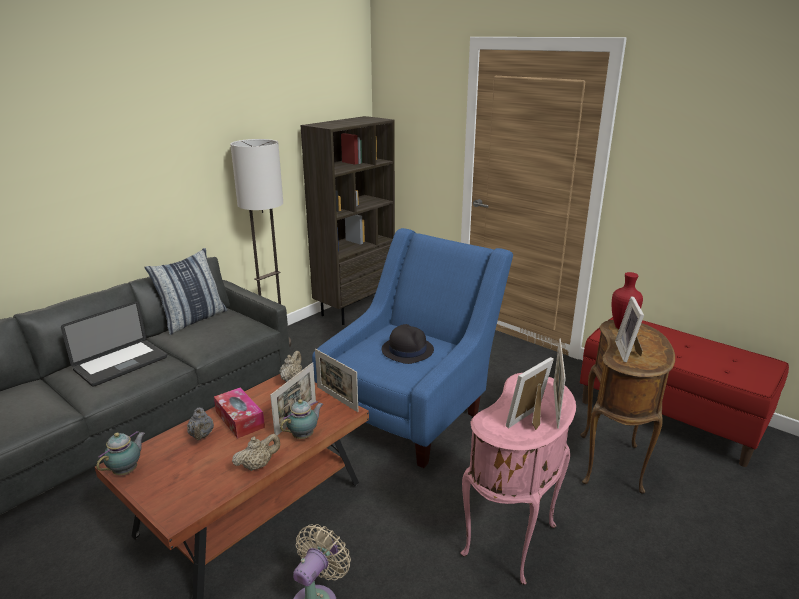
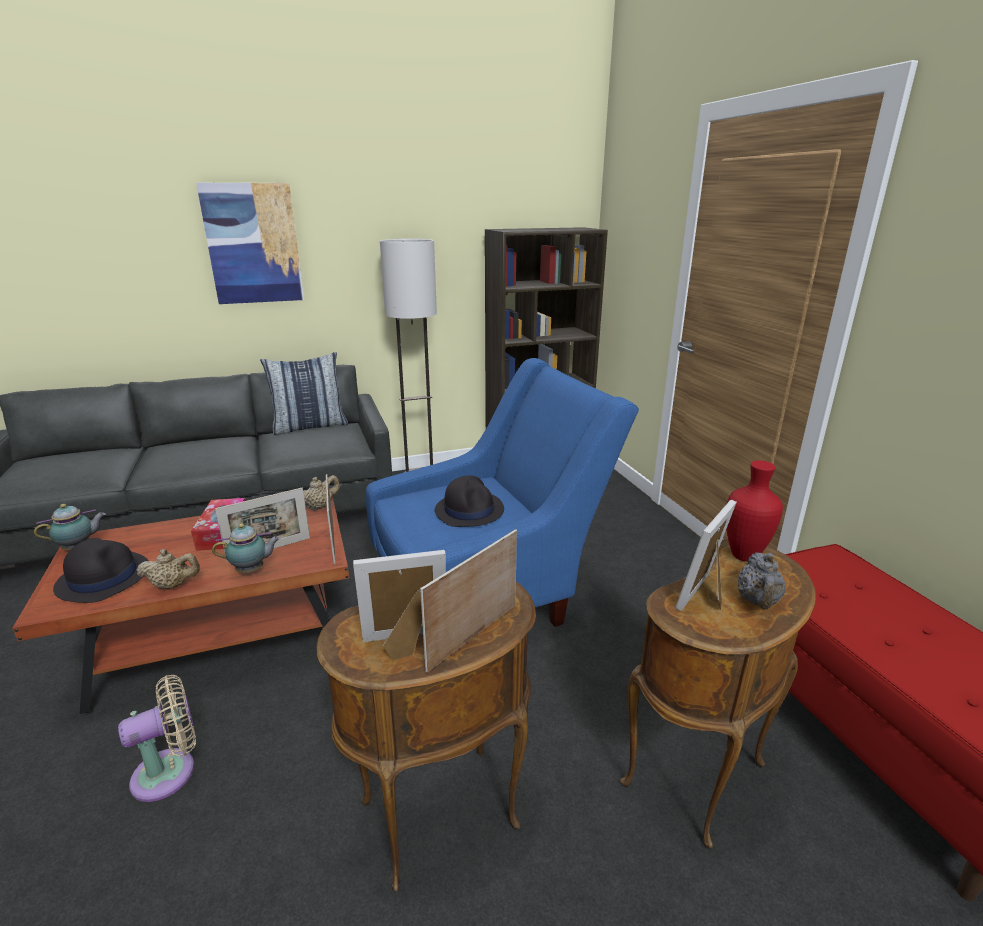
camera: 30 degrees right, 0 degrees up
laptop [61,301,167,387] -> none
grey teapot [187,407,214,440] -> grey teapot moved to [738,552,786,609]
pink side table [461,373,576,585] -> brown side table [316,582,536,892]
none -> black hat [53,538,149,603]
none -> picture [196,183,304,304]

